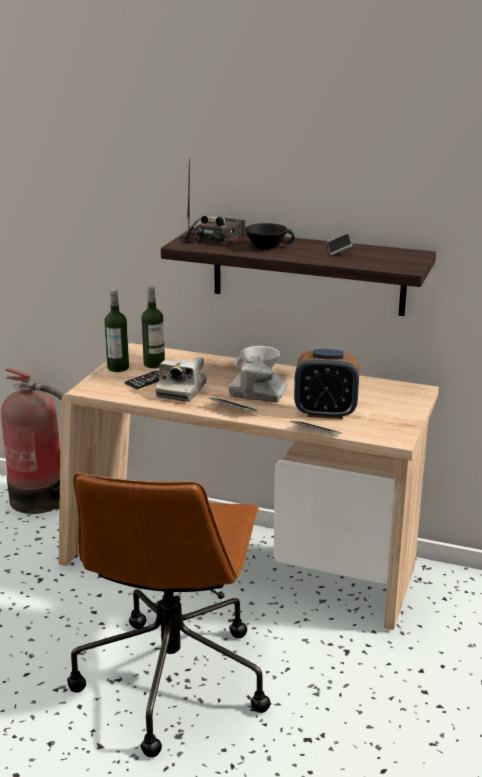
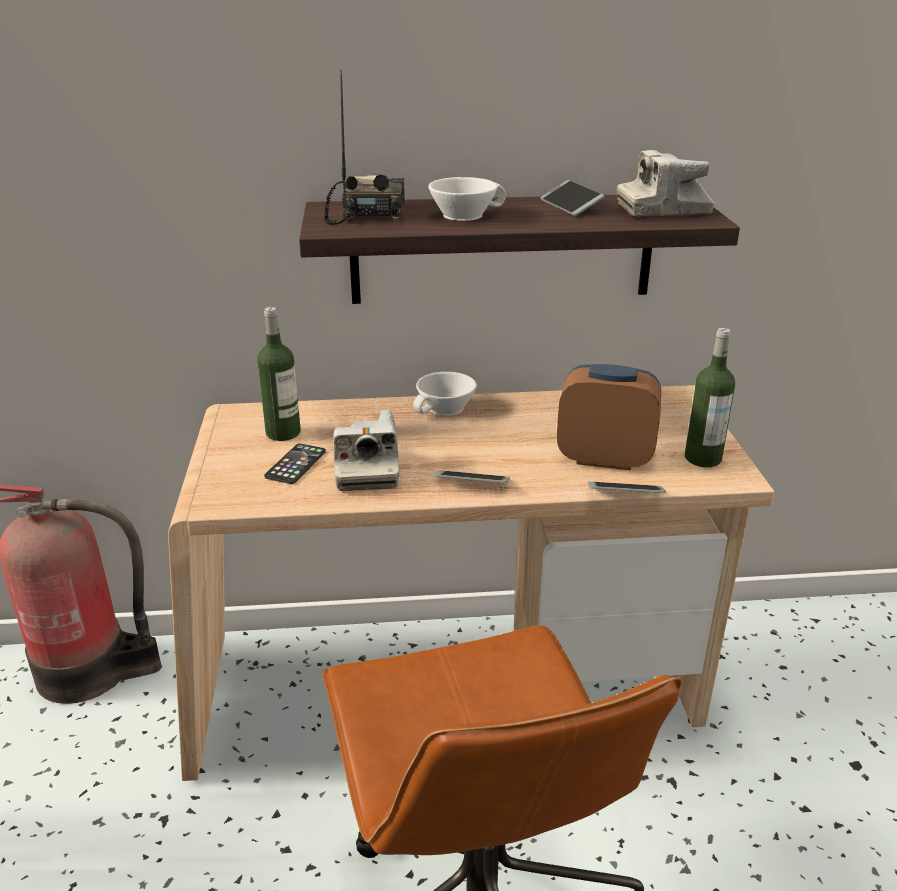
camera: 25 degrees left, 5 degrees up
bottle [104,289,129,372] -> bottle moved to [685,328,735,467]
camera [229,356,287,402] -> camera moved to [617,150,715,217]
black cup [245,223,294,250] -> white cup [428,177,506,221]
alarm clock [294,349,360,419] -> alarm clock turned 150 degrees counterclockwise [557,364,661,470]

